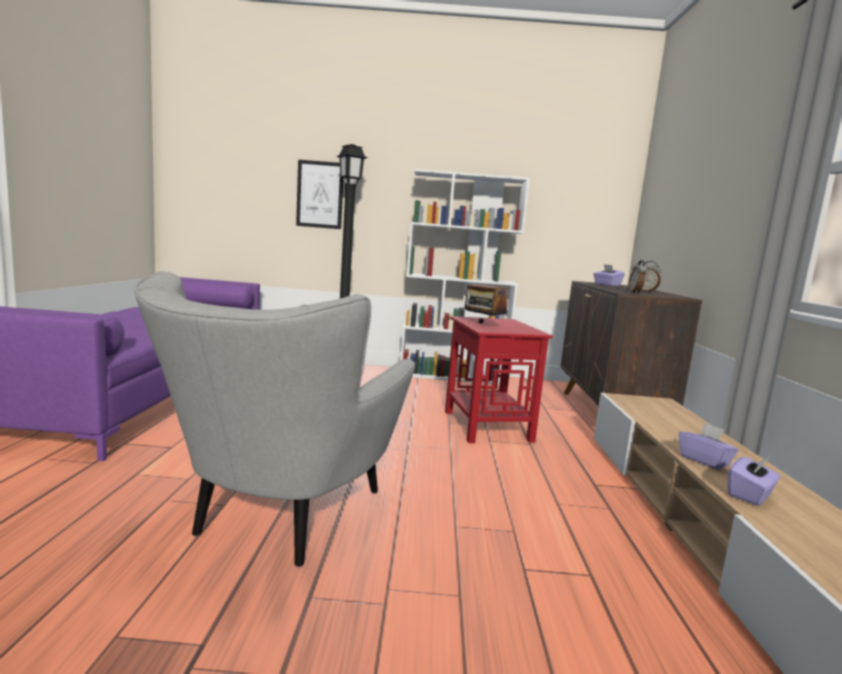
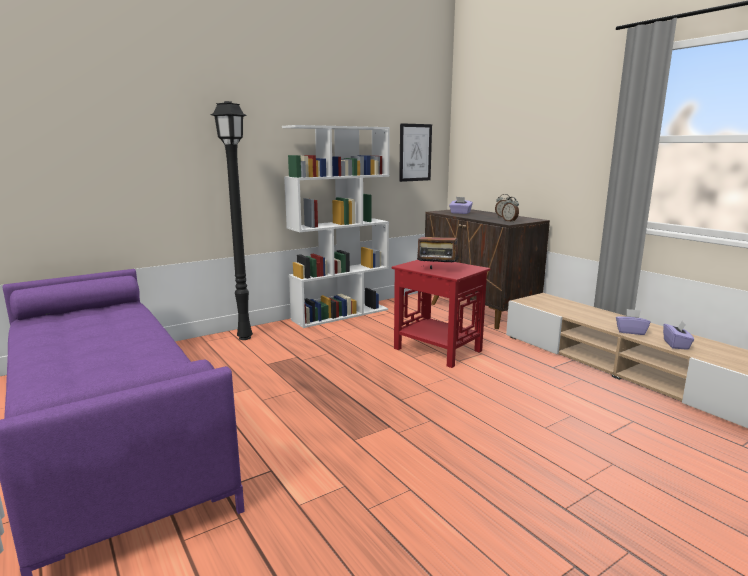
camera: 35 degrees left, 5 degrees up
grey armchair [135,271,416,567] -> none
picture [296,160,343,229] -> picture moved to [399,123,432,182]

